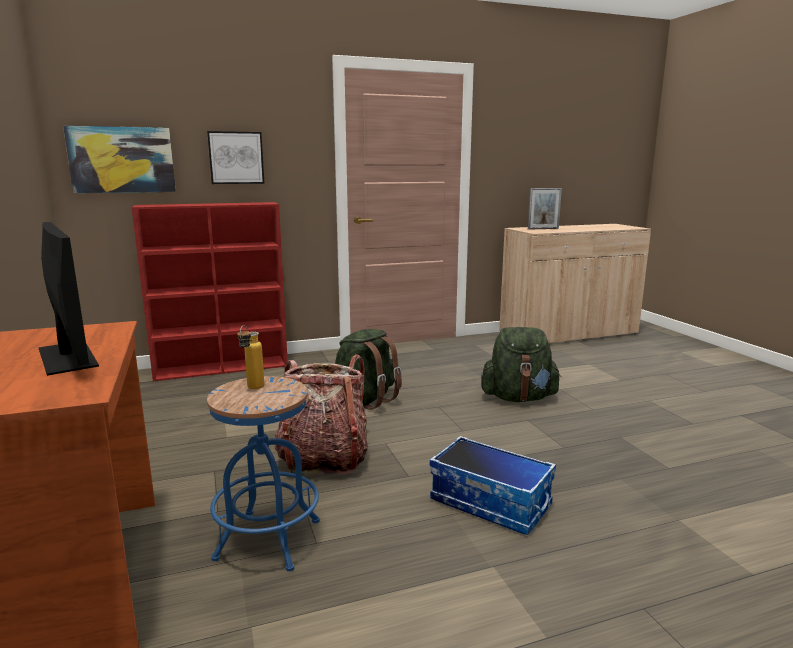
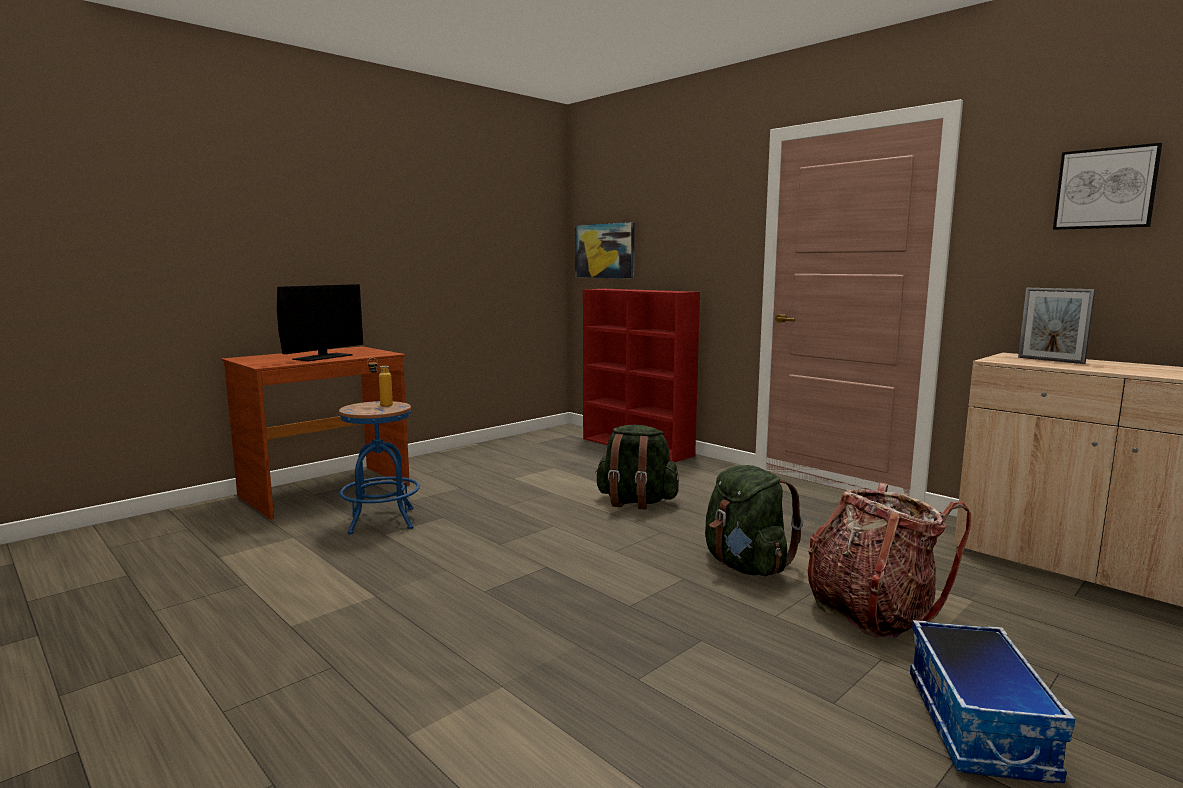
camera: 65 degrees right, 5 degrees down
picture [207,131,265,184] -> picture moved to [1053,143,1162,230]
backpack [275,354,368,476] -> backpack moved to [808,482,971,638]
storage box [430,436,556,535] -> storage box moved to [910,620,1075,783]

